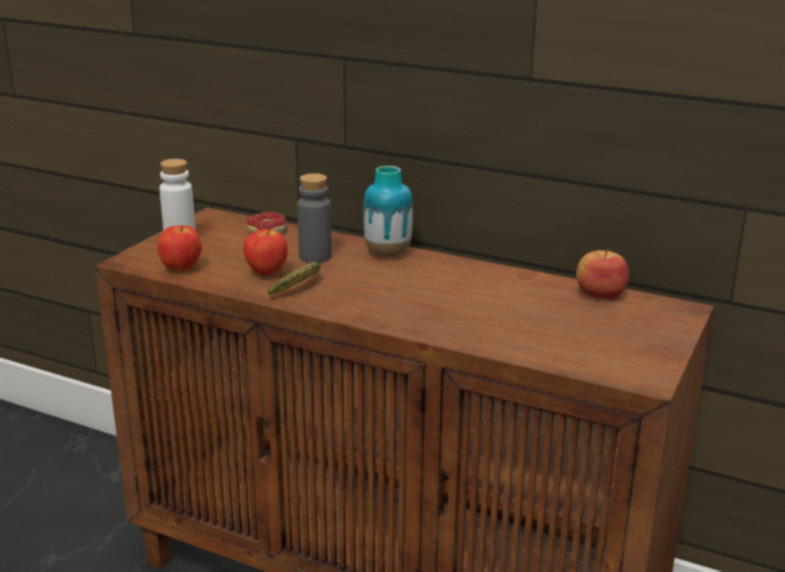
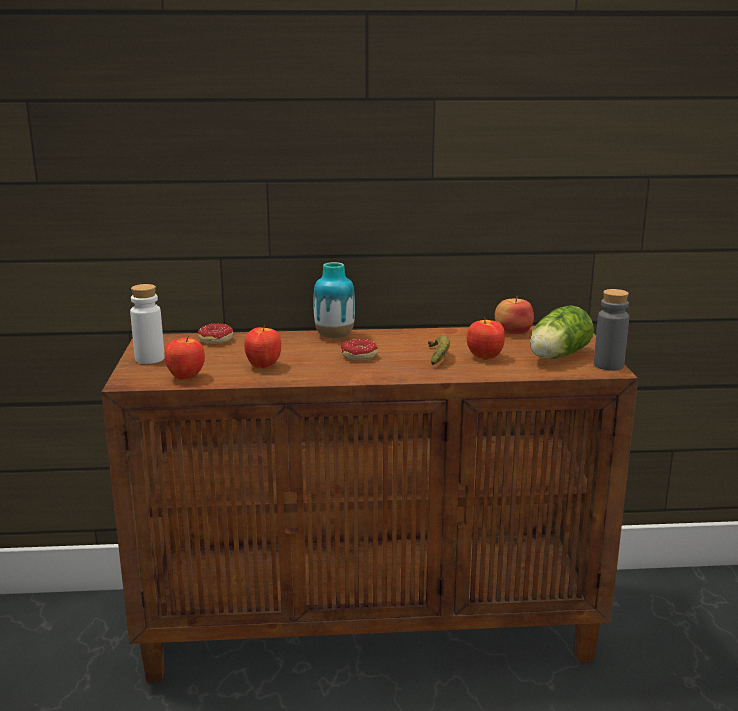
camera: 30 degrees left, 5 degrees down
banana [267,262,321,295] -> banana moved to [428,335,450,365]
grey bottle [297,173,332,263] -> grey bottle moved to [594,289,629,371]
none -> donut [341,339,378,361]
none -> apple [466,317,505,360]
none -> lettuce [530,305,594,359]

